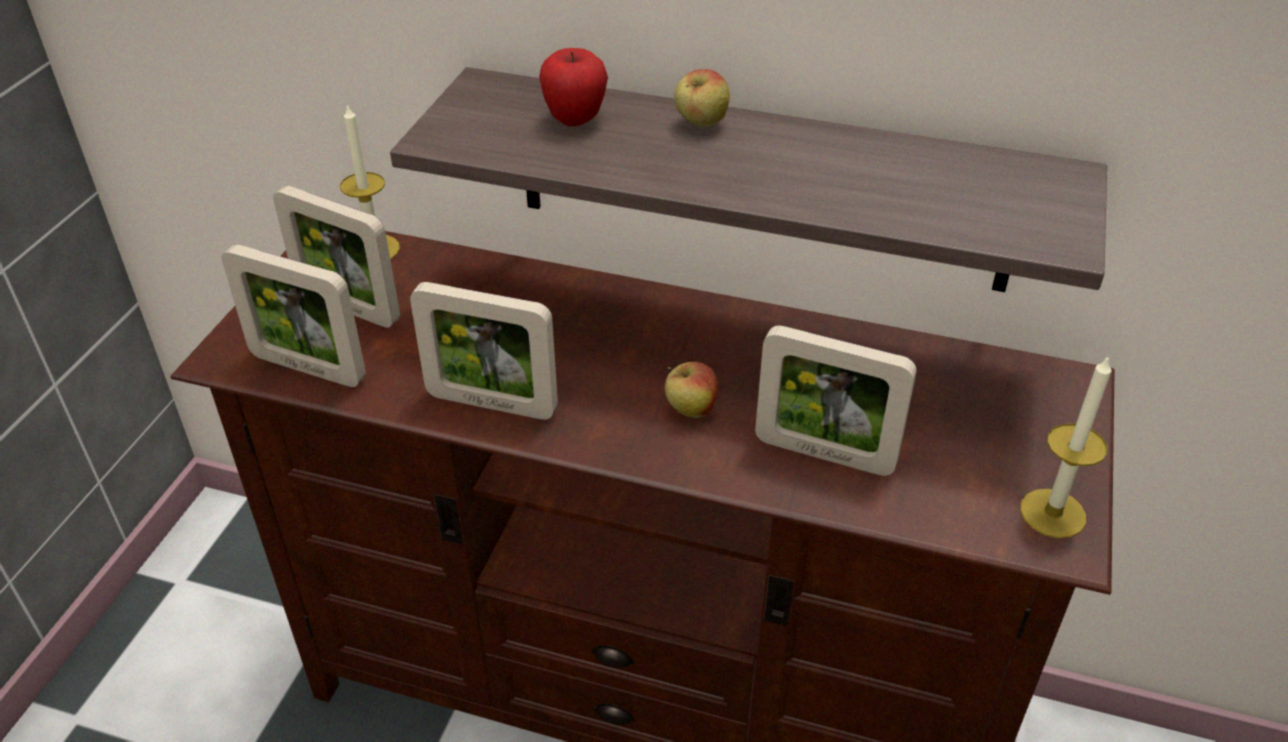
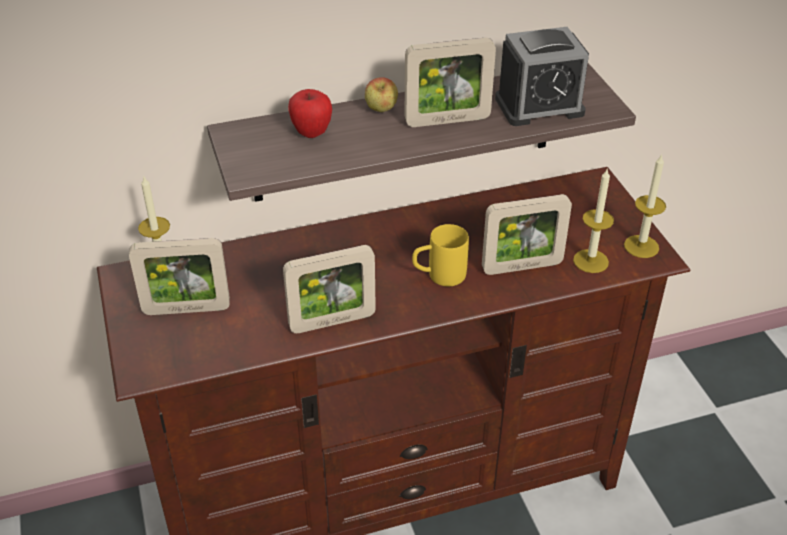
camera: 35 degrees left, 0 degrees up
picture frame [222,244,366,387] -> picture frame moved to [404,38,496,127]
apple [665,362,718,418] -> yellow mug [412,224,469,286]
none -> alarm clock [495,27,589,126]
none -> candle [573,168,614,273]

